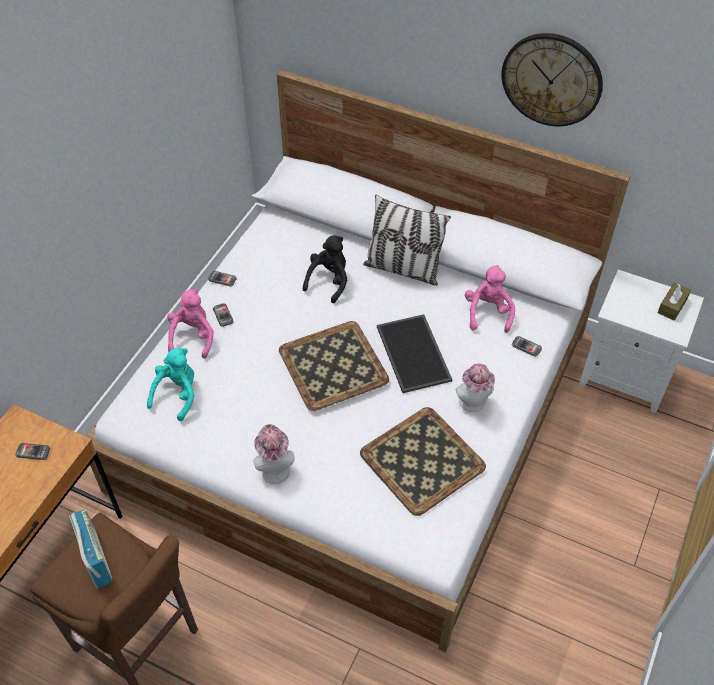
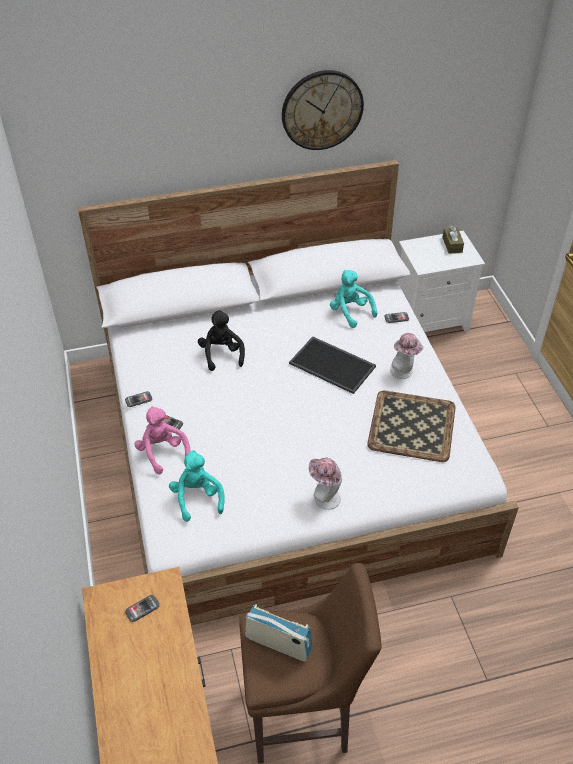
camera: 40 degrees left, 5 degrees down
tray [279,321,389,411] -> none
pillow [363,194,451,286] -> none
pink plush toy [465,265,515,333] -> turquoise plush toy [330,270,377,328]

